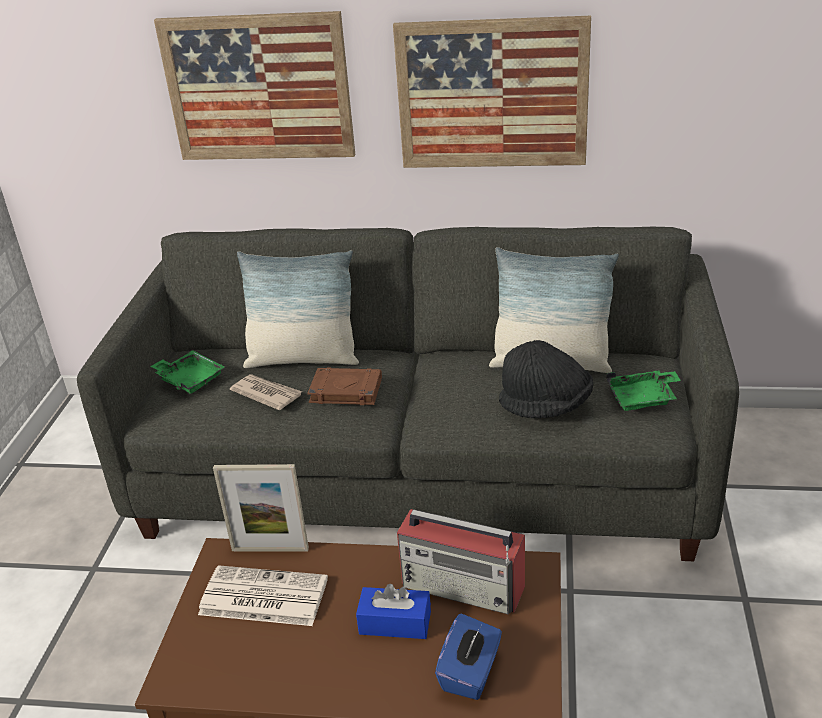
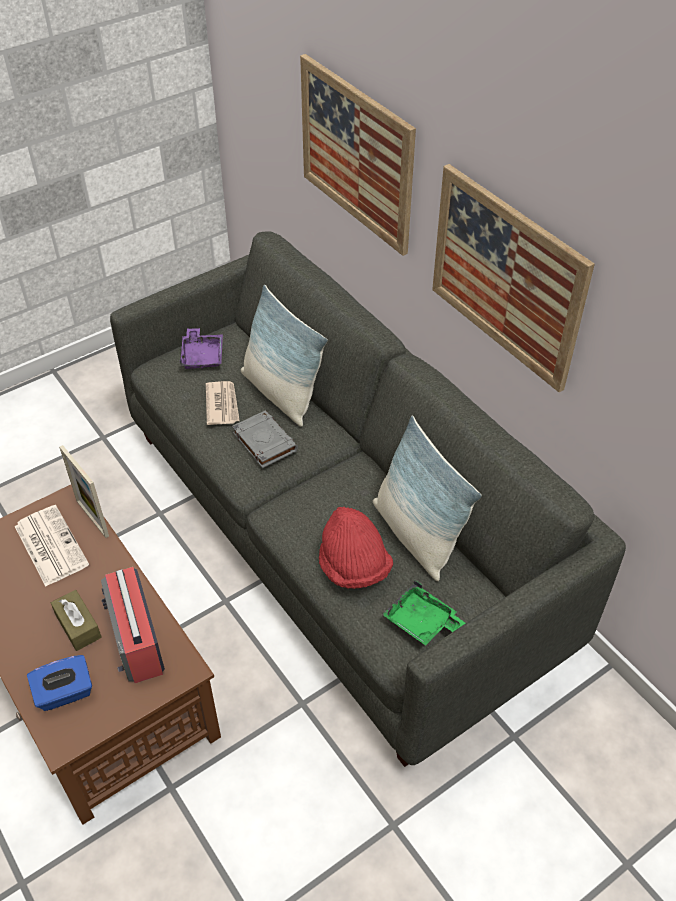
camera: 45 degrees right, 15 degrees up
green tray [150,350,225,394] -> purple tray [180,328,223,369]
brown book [307,367,382,405] -> grey book [232,410,298,468]
blue tissue box [356,584,431,639] -> brown tissue box [51,590,102,651]
black hat [499,340,593,418] -> red hat [319,507,393,589]

